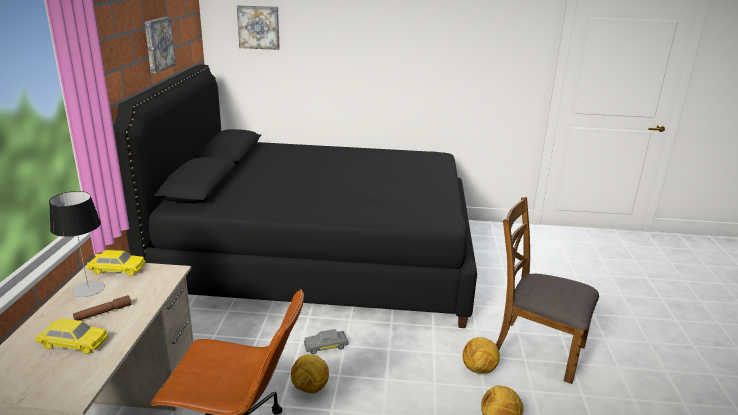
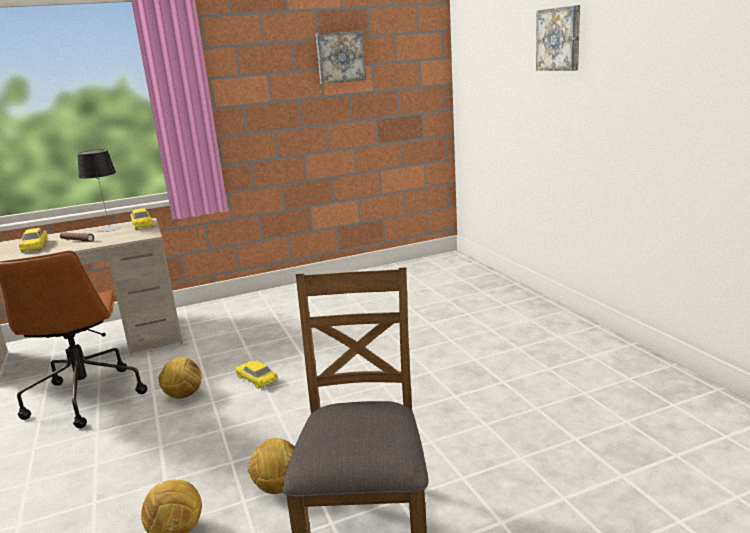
camera: 65 degrees right, 5 degrees down
black bed [113,64,477,328] -> none
picture [237,5,280,50] -> picture moved to [536,5,580,71]
grey toy car [304,329,349,354] -> yellow toy car [235,361,278,389]

